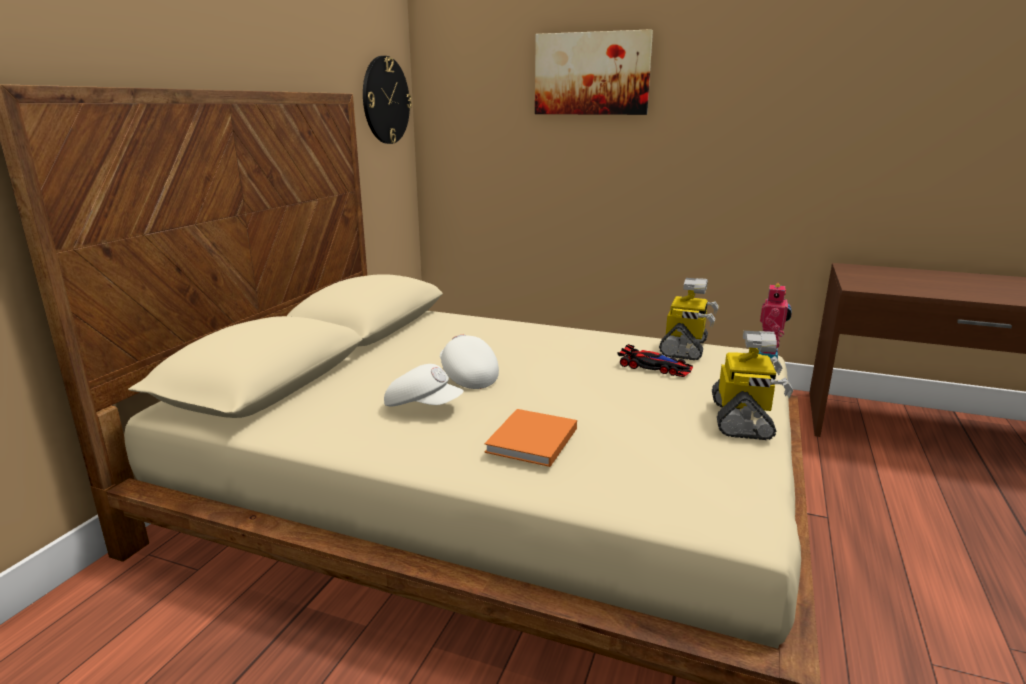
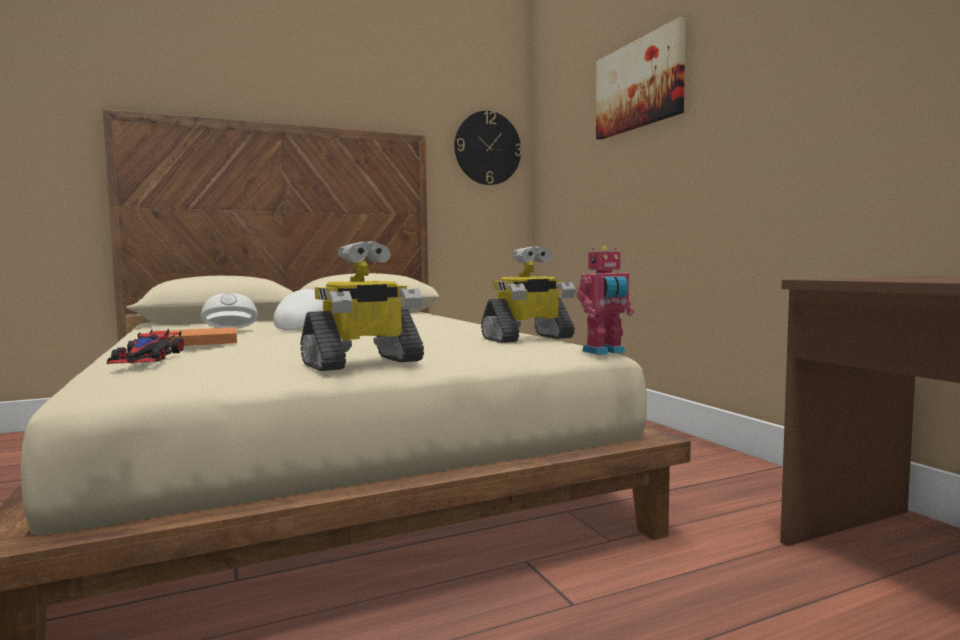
camera: 45 degrees right, 15 degrees down
toy car [617,344,693,377] -> toy car moved to [107,329,184,364]

